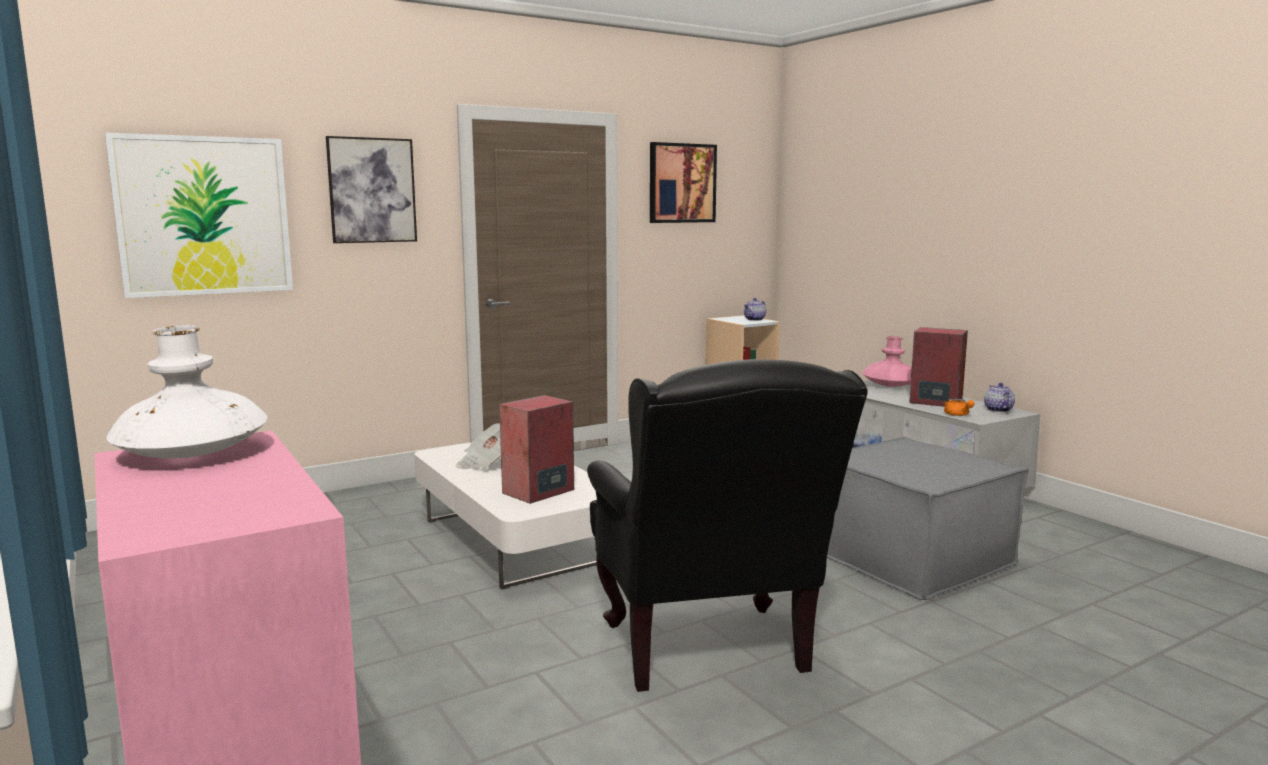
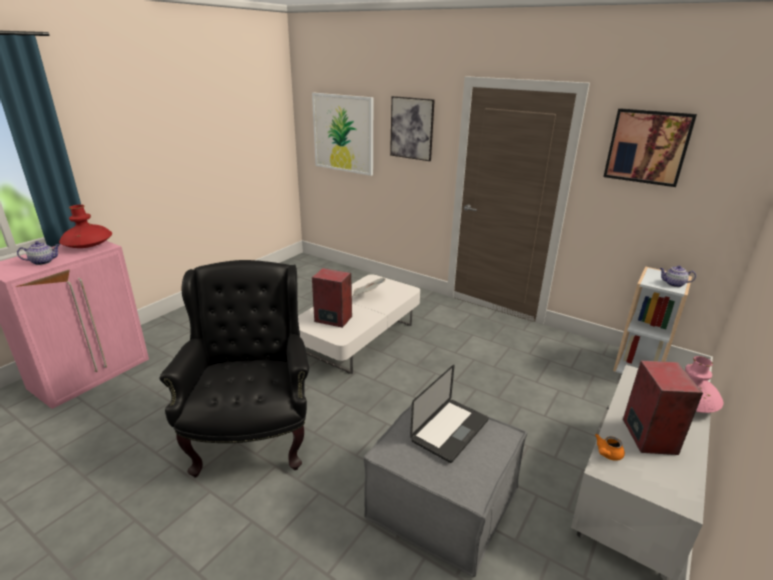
camera: 65 degrees right, 15 degrees up
white vase [106,325,268,458] -> red vase [59,205,112,248]
black armchair [587,359,868,692] -> black armchair turned 120 degrees clockwise [159,260,309,477]
teapot [984,383,1015,412] -> teapot moved to [17,241,60,265]
none -> laptop [410,365,489,463]

